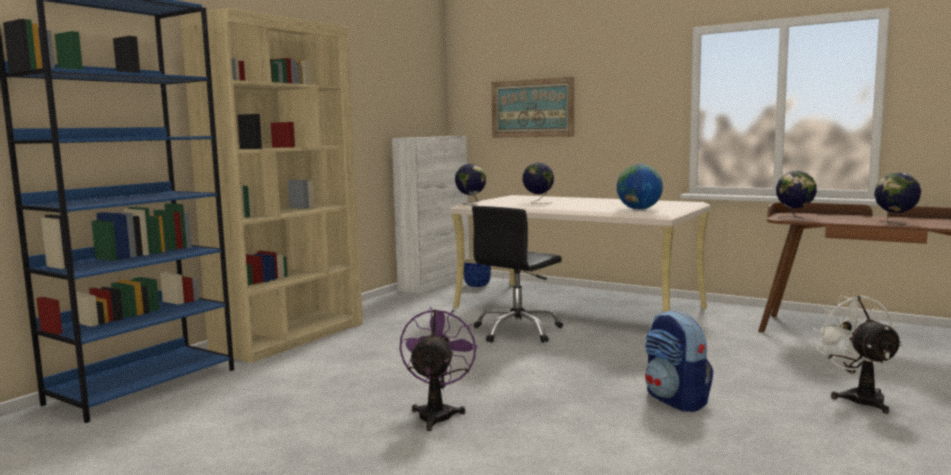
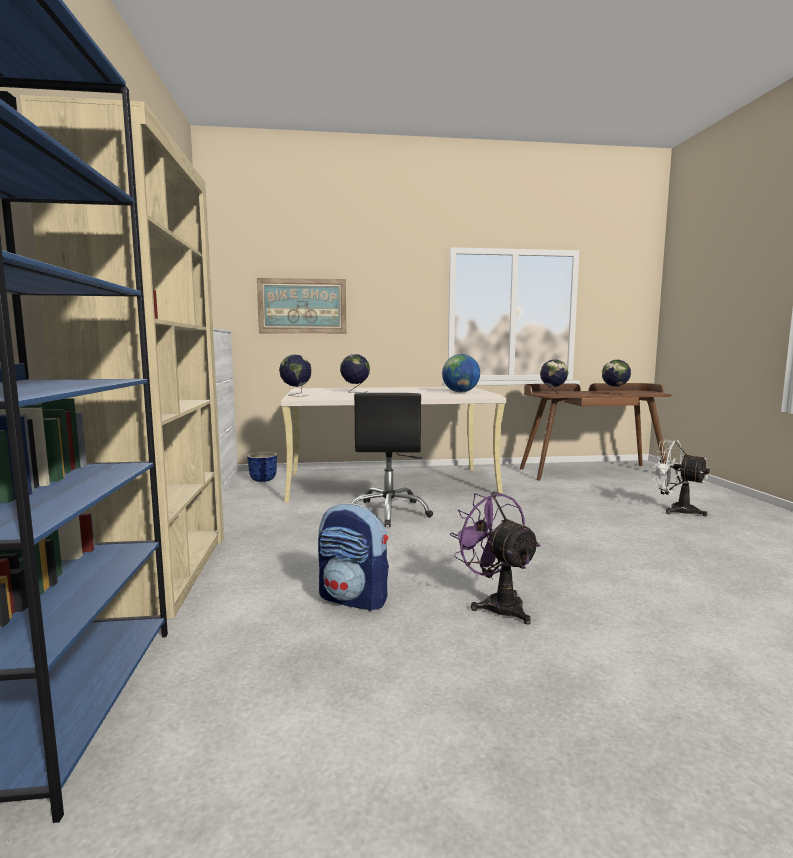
camera: 40 degrees left, 0 degrees up
backpack [645,310,713,412] -> backpack moved to [318,503,389,611]

